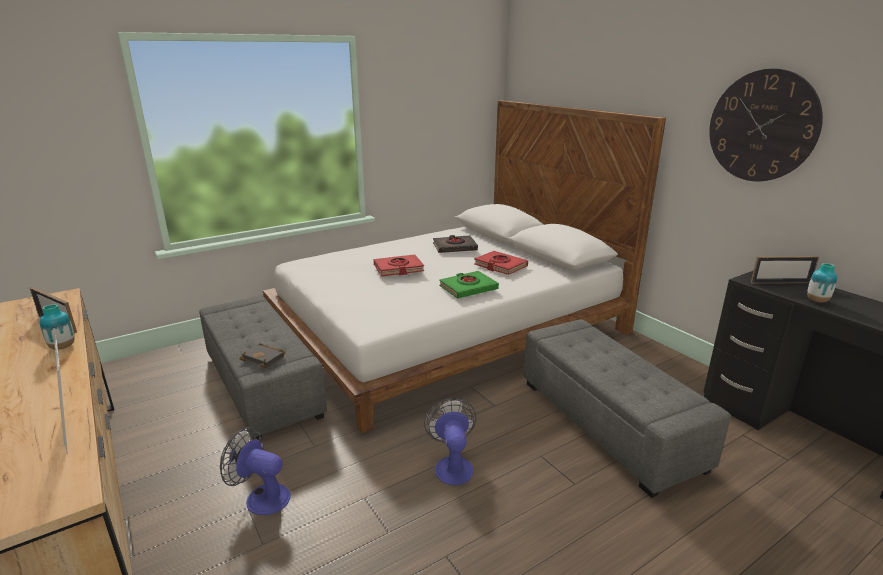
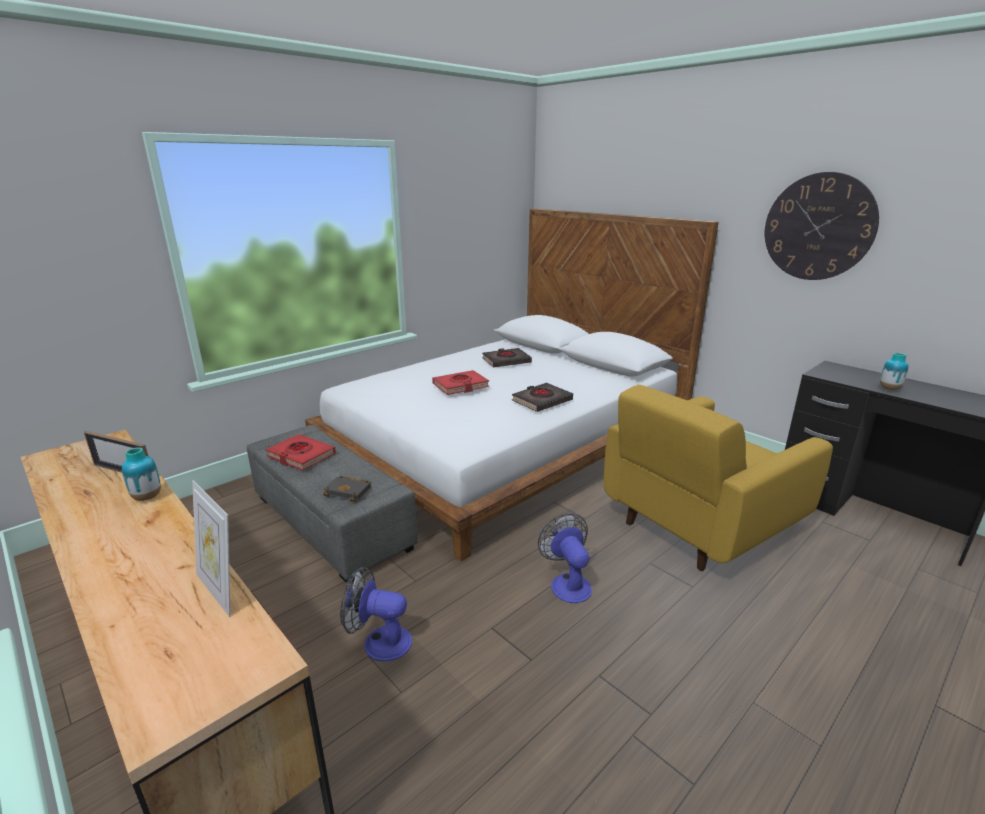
camera: 10 degrees left, 0 degrees up
green book [439,271,499,298] -> black book [512,383,573,412]
red book [474,251,528,275] -> red book moved to [266,434,336,470]
grey ottoman [524,319,731,498] -> yellow armchair [603,385,833,571]
picture frame [751,256,819,284] -> none

